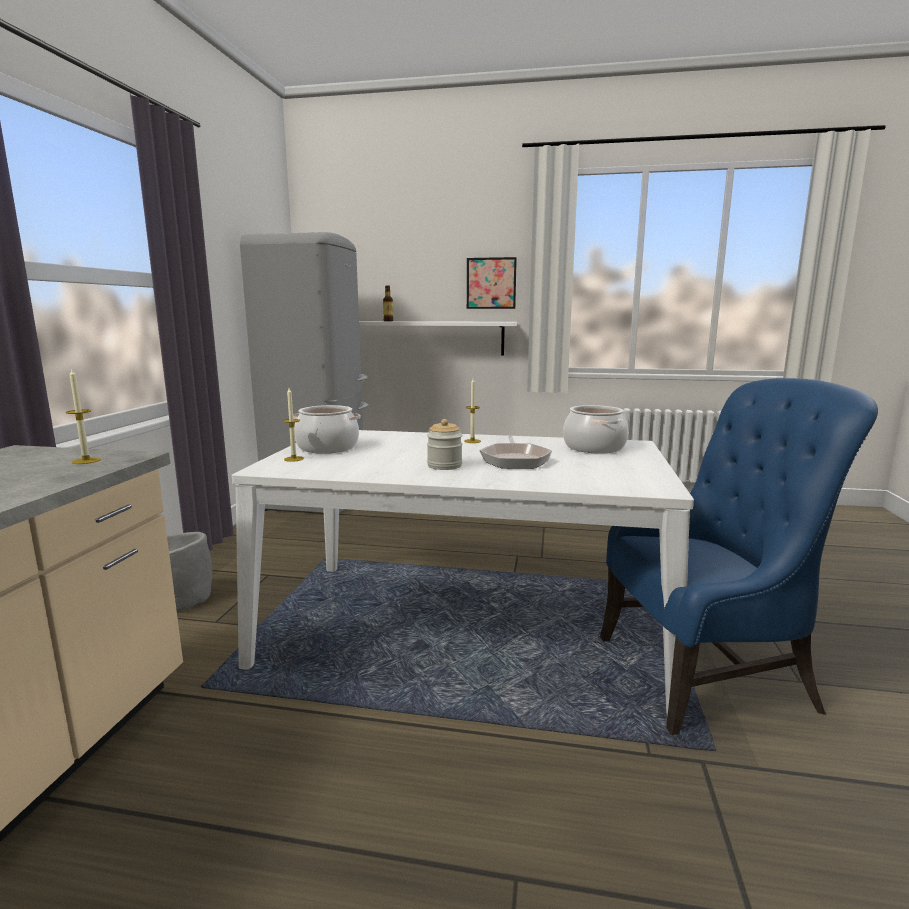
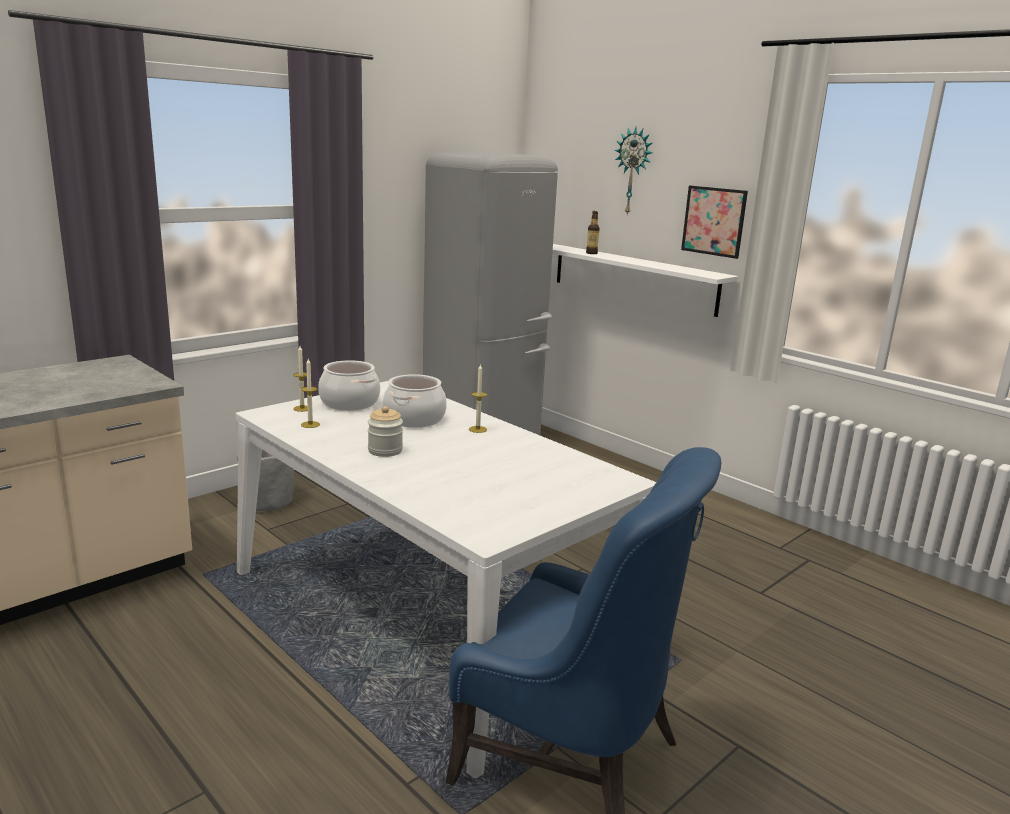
camera: 35 degrees right, 5 degrees up
candle [66,369,101,464] -> candle moved to [301,359,320,428]
frying pan [480,435,552,469] -> none
cooking pot [563,405,628,454] -> cooking pot moved to [383,374,447,428]
none -> wall clock [614,127,653,216]

